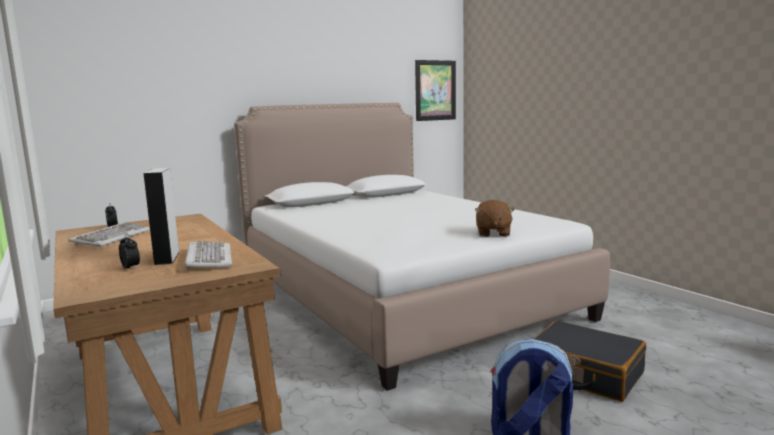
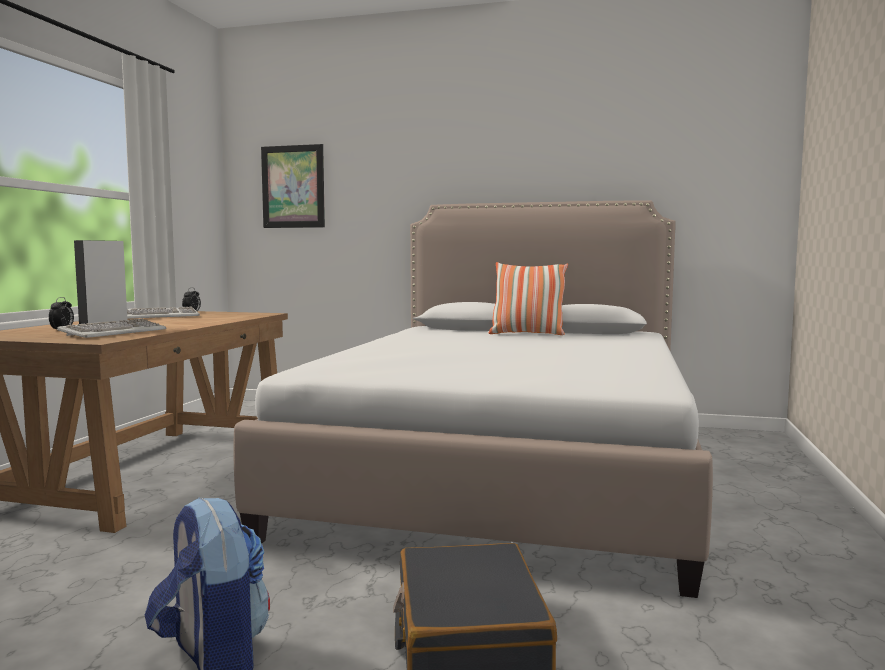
camera: 45 degrees right, 5 degrees down
picture [415,60,456,121] -> picture moved to [261,144,325,228]
brown plush toy [475,200,515,237] -> none
none -> pillow [489,262,568,335]

